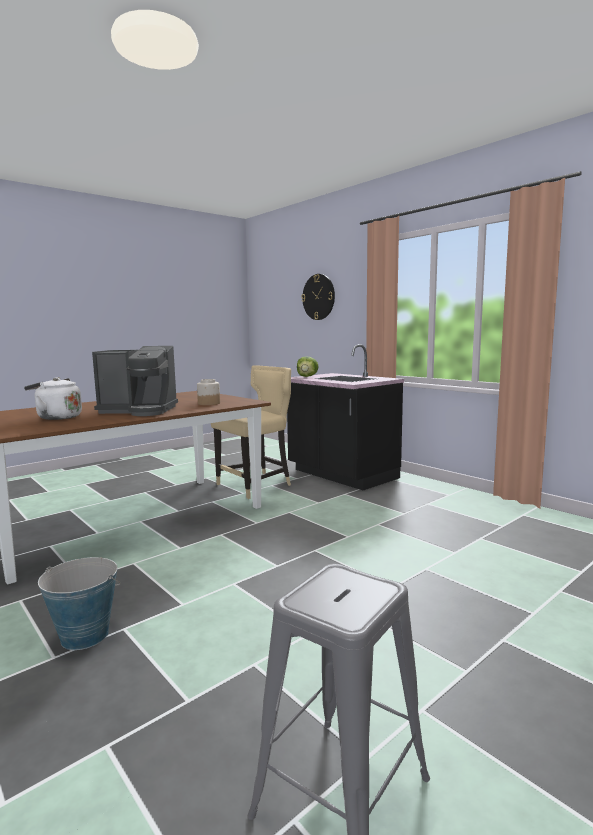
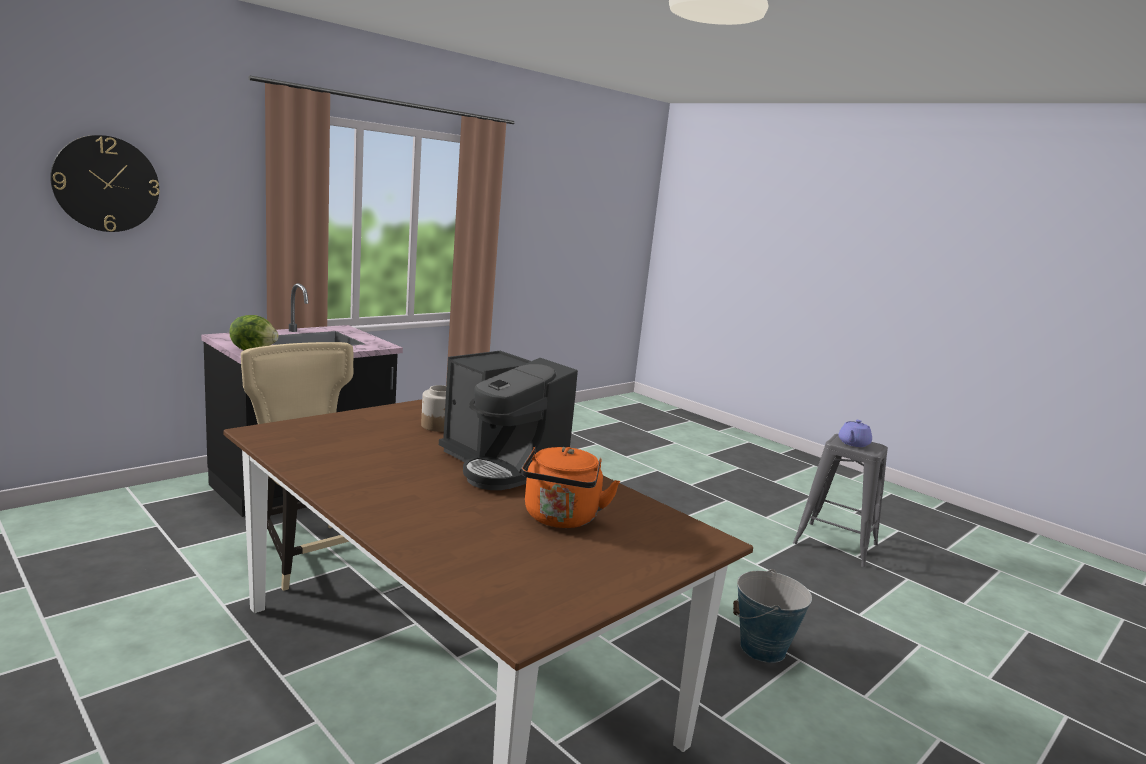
camera: 95 degrees left, 5 degrees up
white kettle [24,377,82,420] -> orange kettle [521,447,620,528]
coffee machine [92,346,178,416] -> coffee machine turned 135 degrees clockwise [439,351,578,490]
none -> purple teapot [839,420,872,447]

